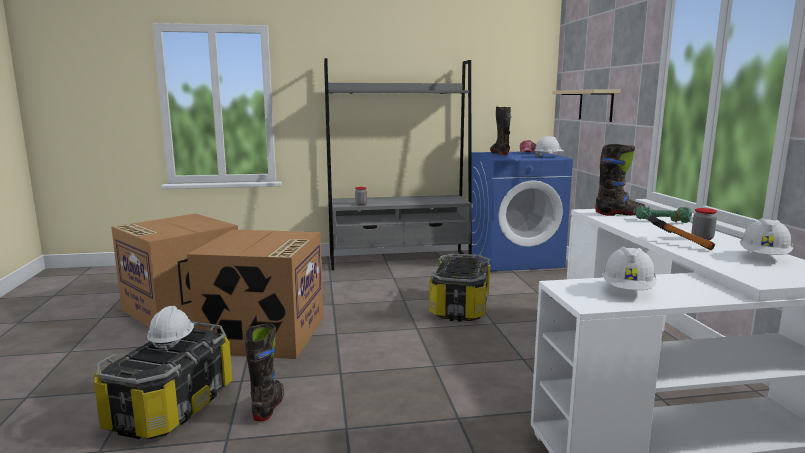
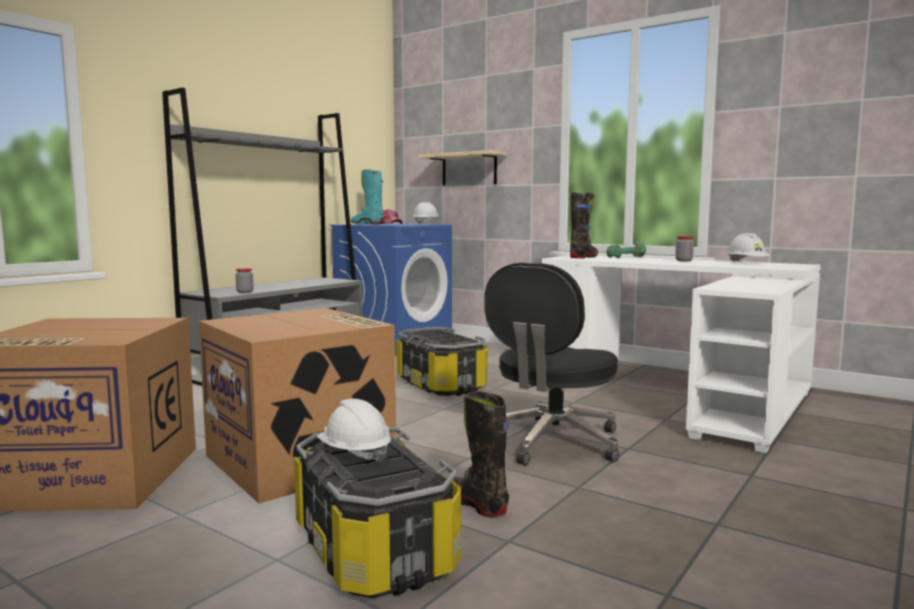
camera: 45 degrees left, 5 degrees down
black boot [490,106,511,155] -> turquoise boot [351,169,384,225]
white hard hat [602,247,657,290] -> none
hammer [649,216,715,250] -> none
none -> black office chair [484,262,619,466]

